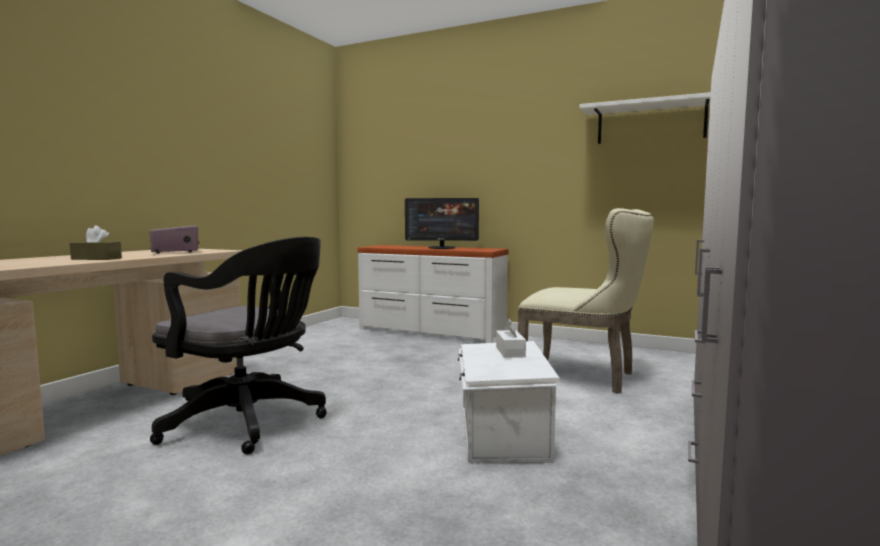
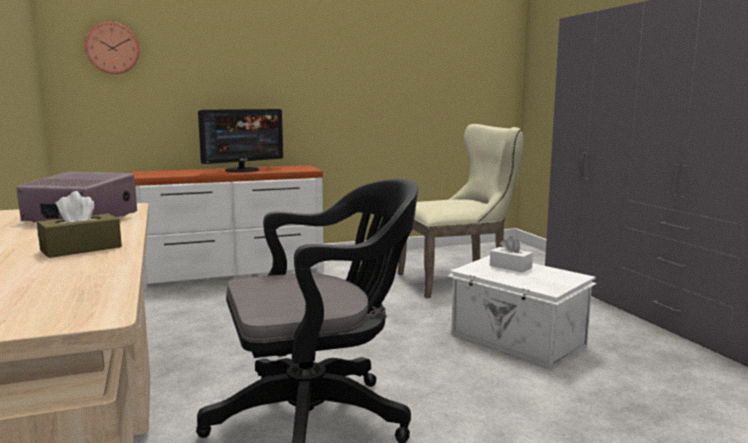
camera: 45 degrees left, 5 degrees up
white shelf [579,92,711,144] -> none
none -> wall clock [85,22,139,74]

